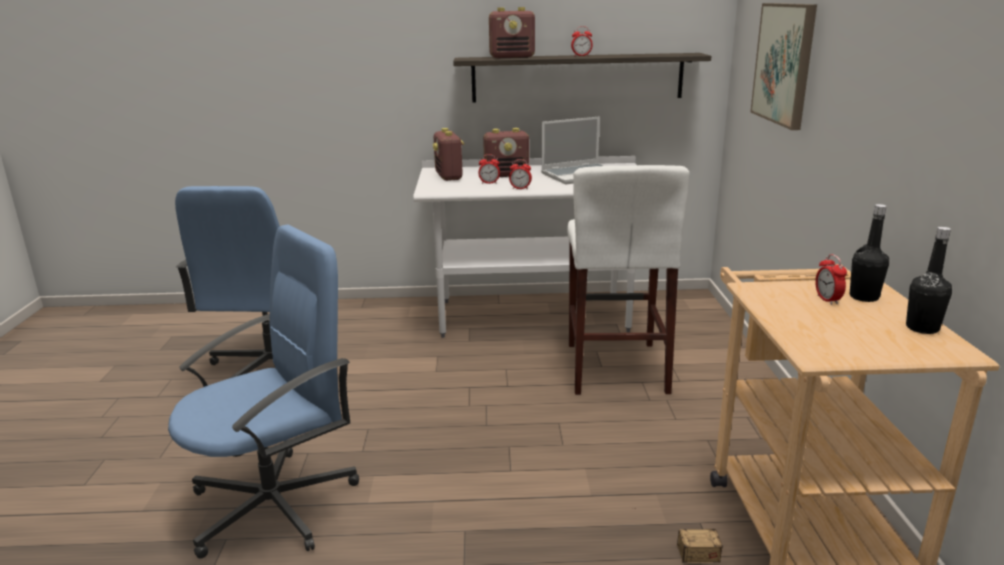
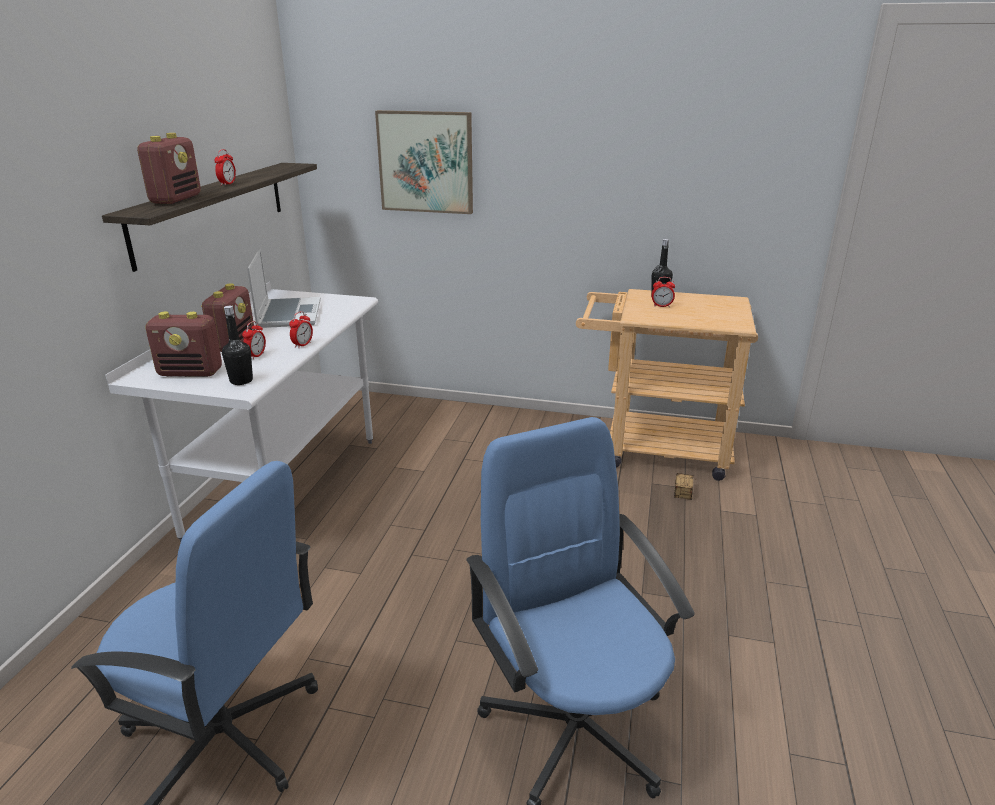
camera: 75 degrees left, 5 degrees up
white stool [567,165,689,395] -> none
black bottle [906,227,952,334] -> black bottle moved to [222,306,253,385]

